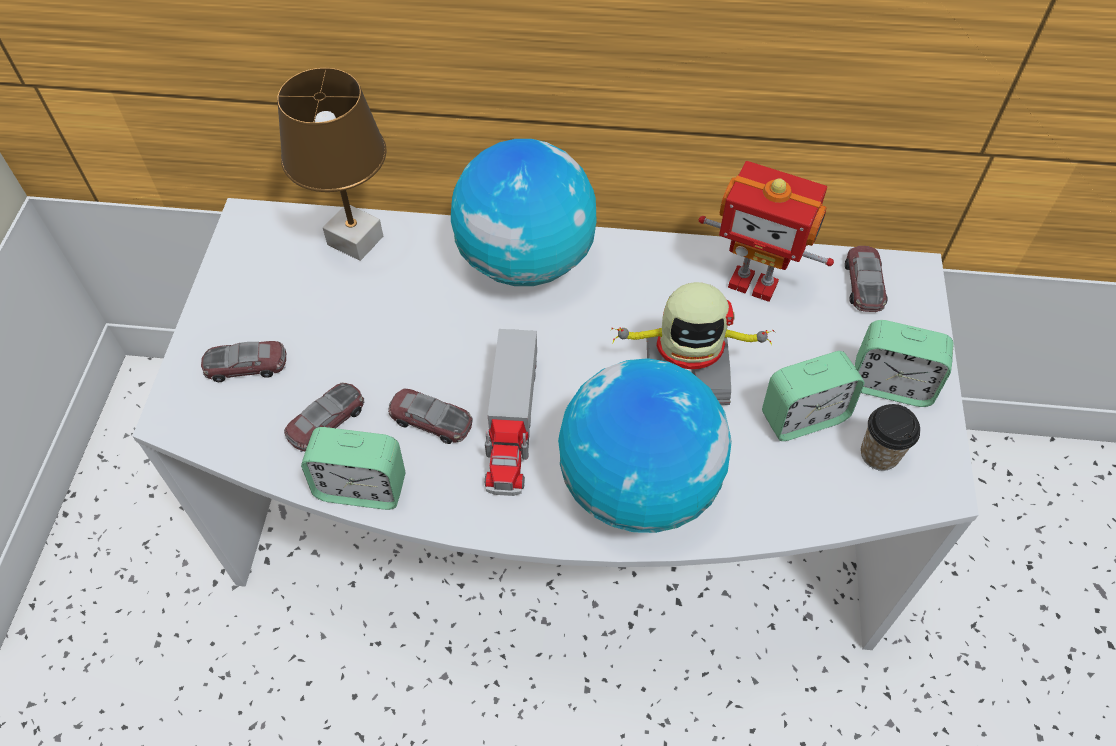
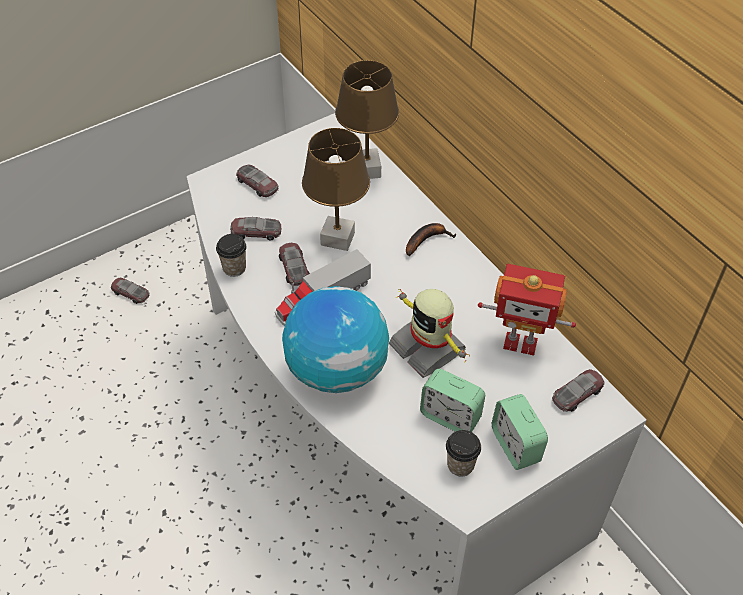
camera: 50 degrees right, 5 degrees down
alarm clock [301,427,406,510] -> cup [216,234,247,277]
globe [451,139,597,286] -> banana [406,223,456,256]
toy robot [699,161,834,302] -> toy robot turned 60 degrees counterclockwise [478,264,576,356]
none -> toy car [111,278,150,304]
none -> brown table lamp [302,128,370,251]

